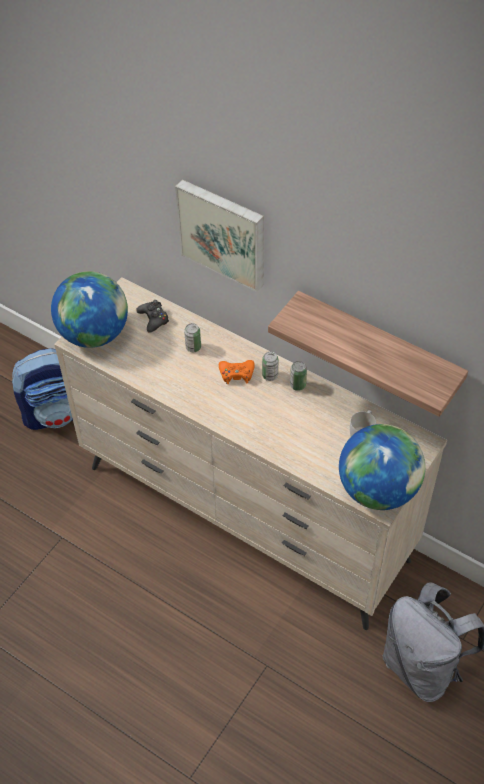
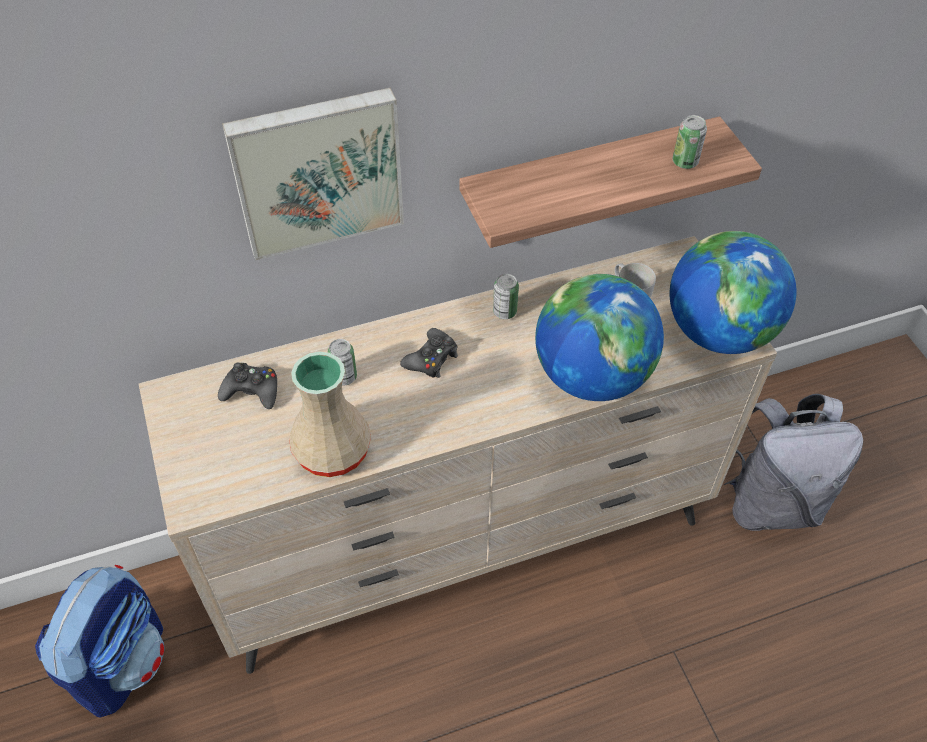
camera: 55 degrees left, 0 degrees up
globe [51,271,128,348] -> globe moved to [535,274,664,401]
orange game controller [219,360,254,384] -> black game controller [400,328,458,378]
can [262,352,278,381] -> can moved to [672,115,707,169]
none -> beige vase [289,351,371,477]

